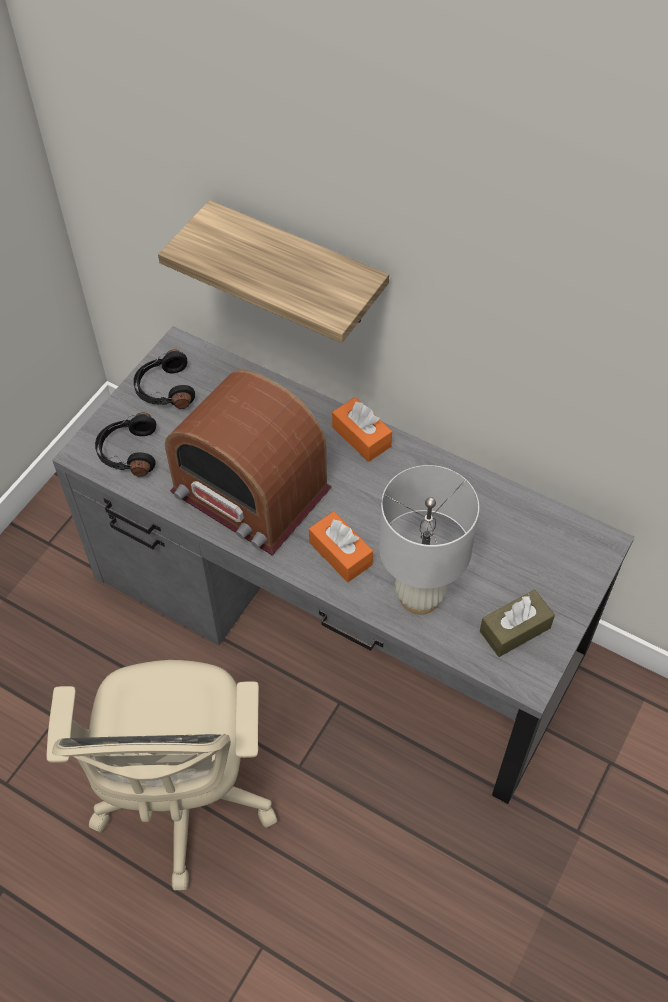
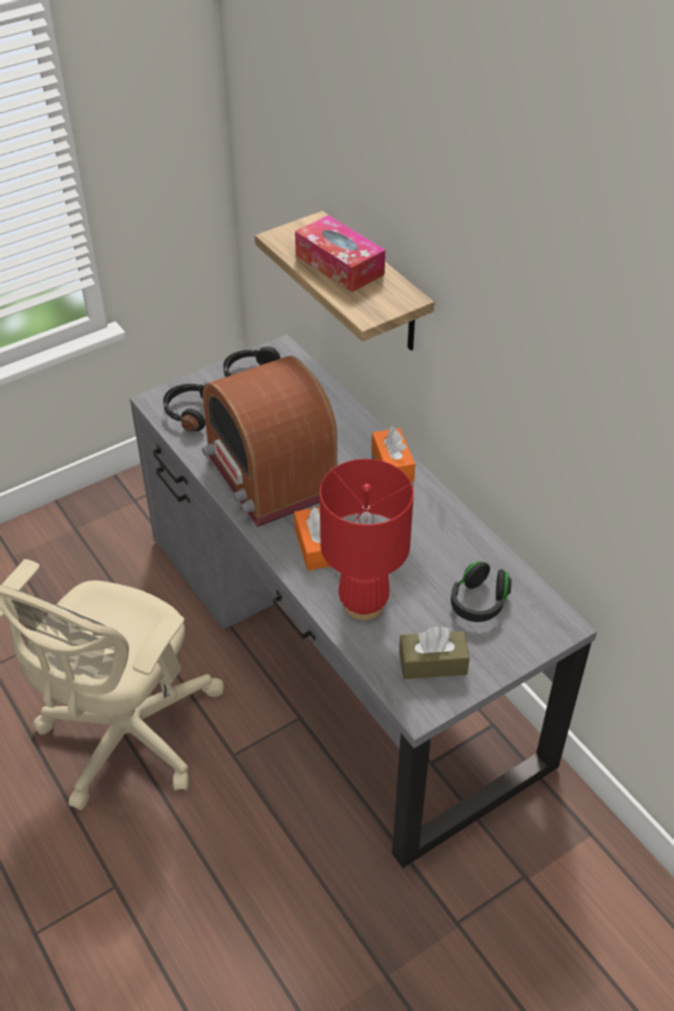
camera: 25 degrees right, 10 degrees down
white table lamp [379,465,479,614] -> red table lamp [320,459,414,620]
none -> tissue box [295,215,385,292]
none -> black headphones [451,561,512,622]

